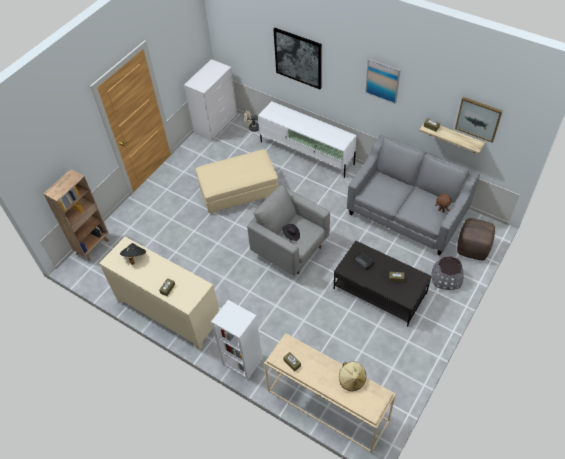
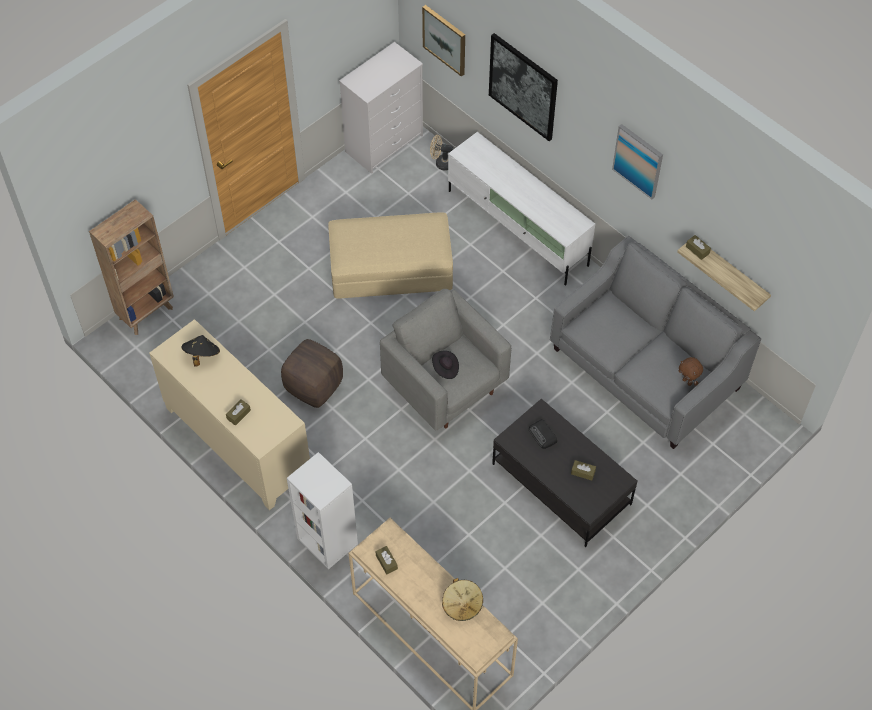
camera: 10 degrees right, 5 degrees up
grey planter [431,257,464,290] -> none
picture [455,97,503,143] -> picture moved to [422,5,465,77]
brown ottoman [457,218,495,260] -> brown ottoman moved to [281,339,343,408]

